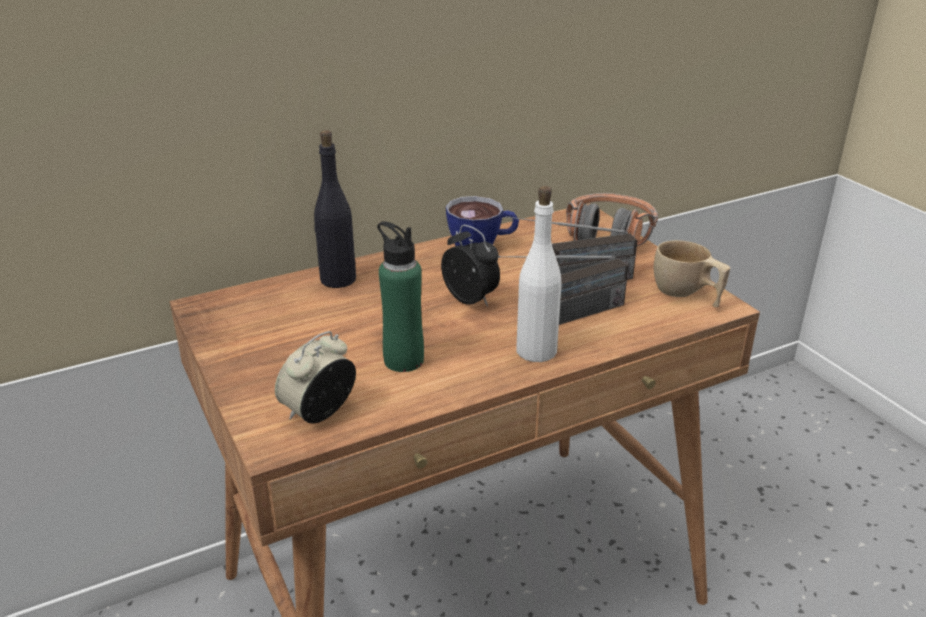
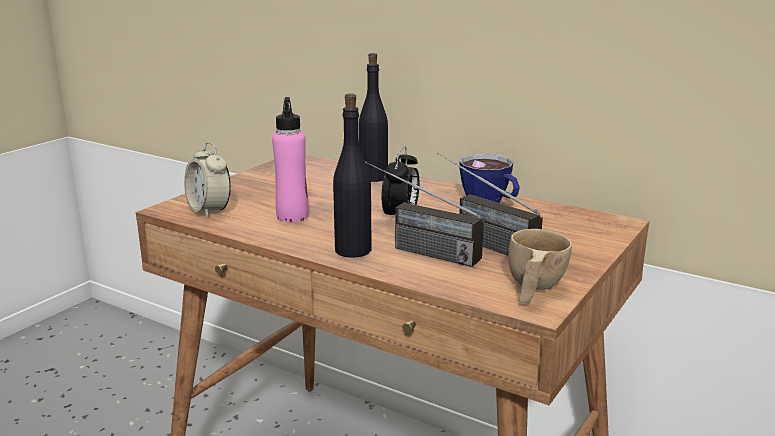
camera: 60 degrees right, 10 degrees down
alarm clock [275,331,356,424] -> alarm clock turned 135 degrees counterclockwise [184,142,231,218]
green bottle [377,221,424,372] -> pink bottle [272,97,309,222]
white bottle [516,186,561,362] -> black bottle [333,93,372,258]
headphones [566,193,658,246] -> none

